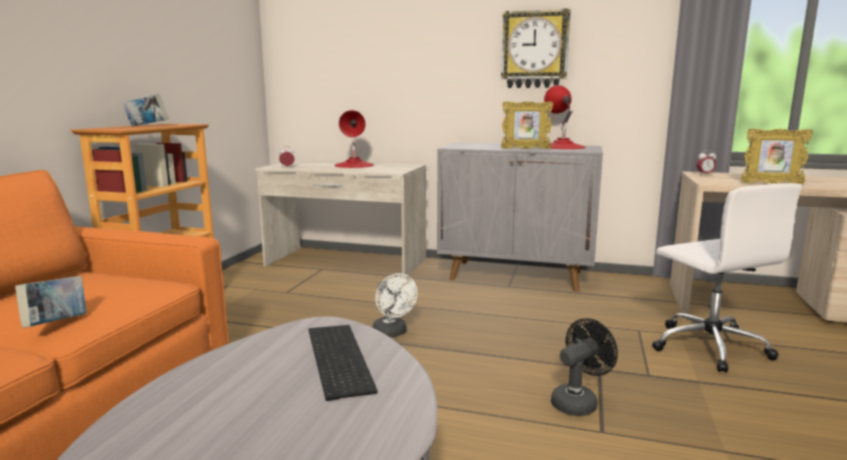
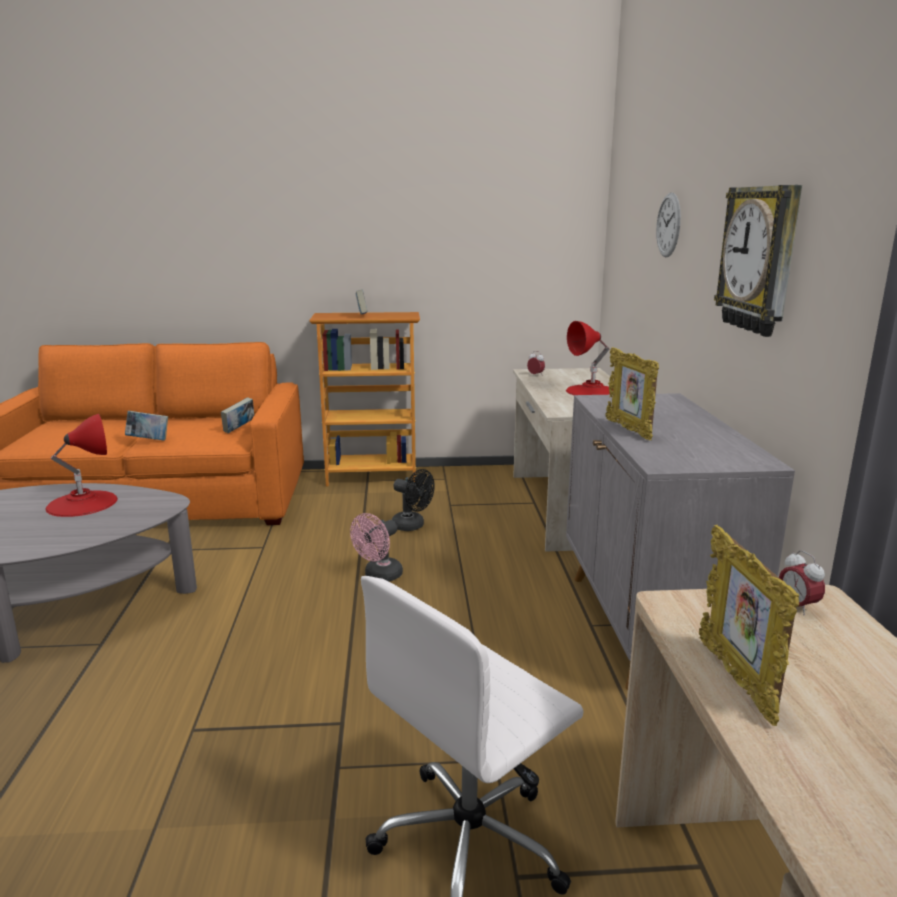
camera: 70 degrees right, 5 degrees up
keyboard [309,325,378,401] -> none
white fan [373,273,418,337] -> pink fan [350,513,403,581]
red table lamp [544,85,586,149] -> red table lamp moved to [46,414,118,517]
black fan [551,318,618,416] -> black fan moved to [392,469,435,531]
none -> book [221,397,254,433]
none -> wall clock [656,192,681,257]

